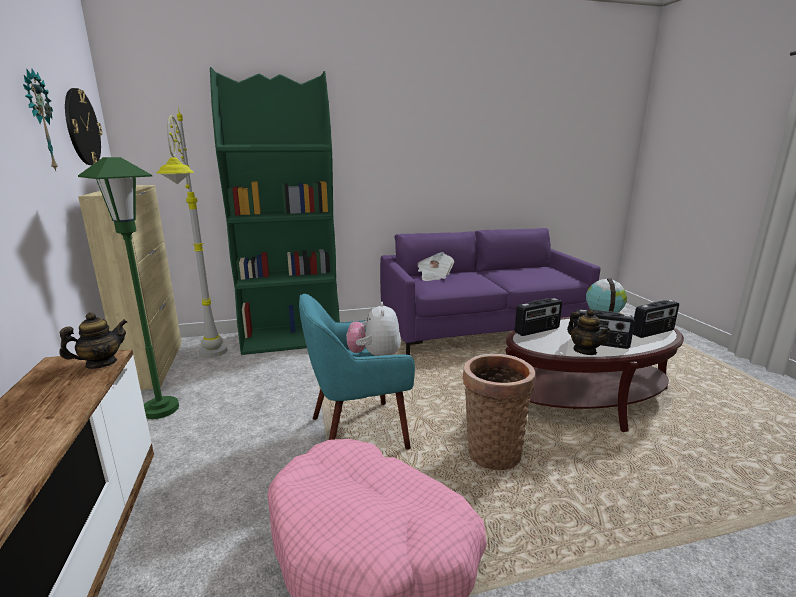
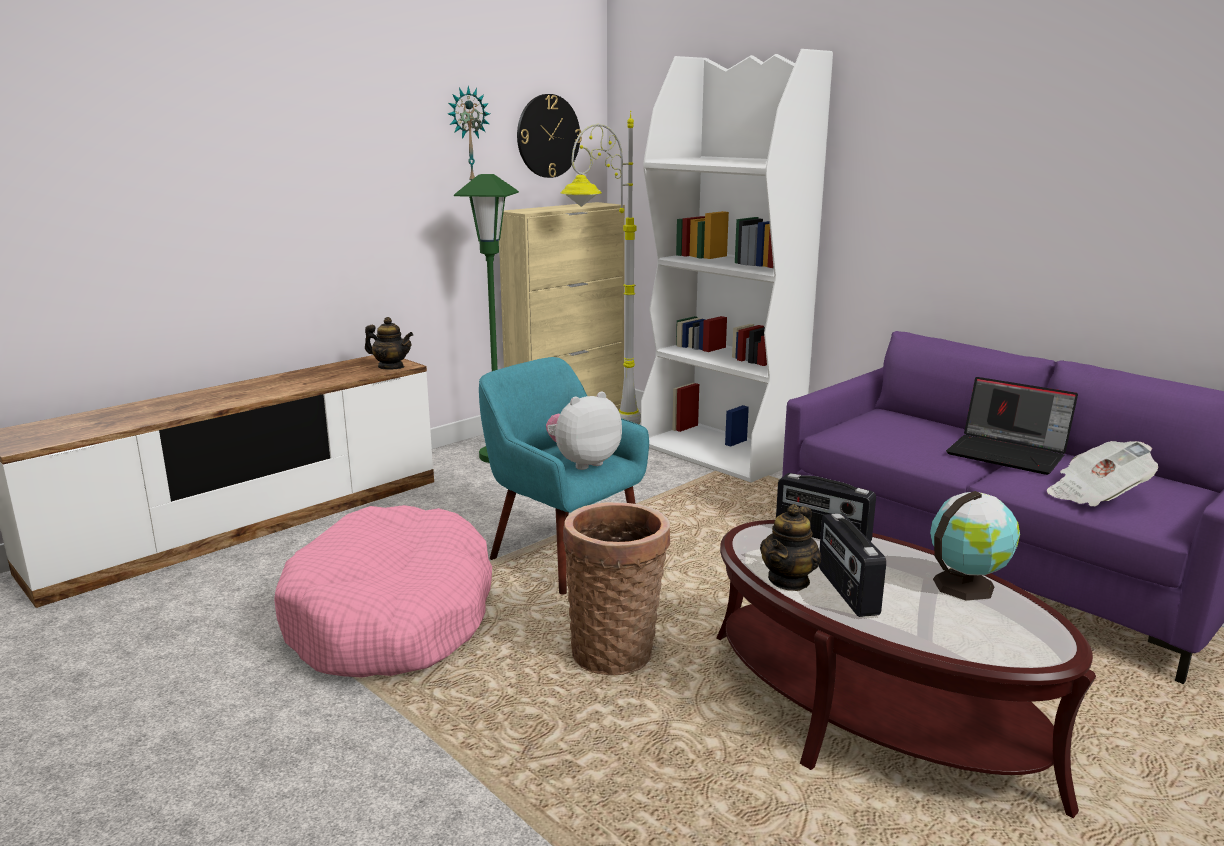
camera: 60 degrees right, 0 degrees up
green bookcase [210,67,340,355] -> white bookcase [641,49,833,482]
newspaper [417,252,454,281] -> newspaper moved to [1047,441,1158,506]
radio [633,300,679,338] -> none
none -> laptop [946,377,1078,475]

